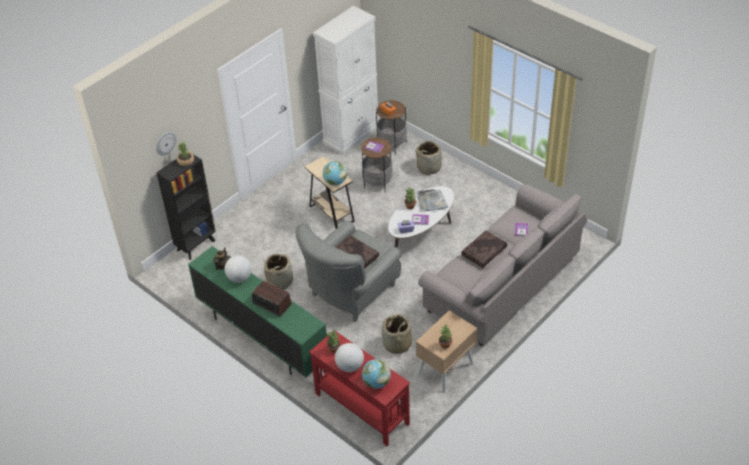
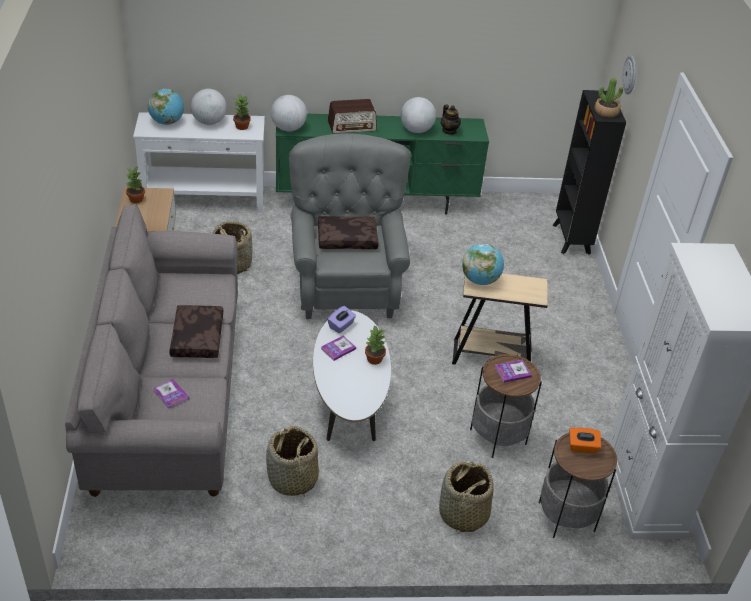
camera: 130 degrees right, 5 degrees down
basket [264,254,293,290] -> basket moved to [266,426,319,497]
red console table [309,331,410,446] -> white console table [133,112,265,213]
grey tray [417,189,448,211] -> none
none -> globe [271,95,307,131]

